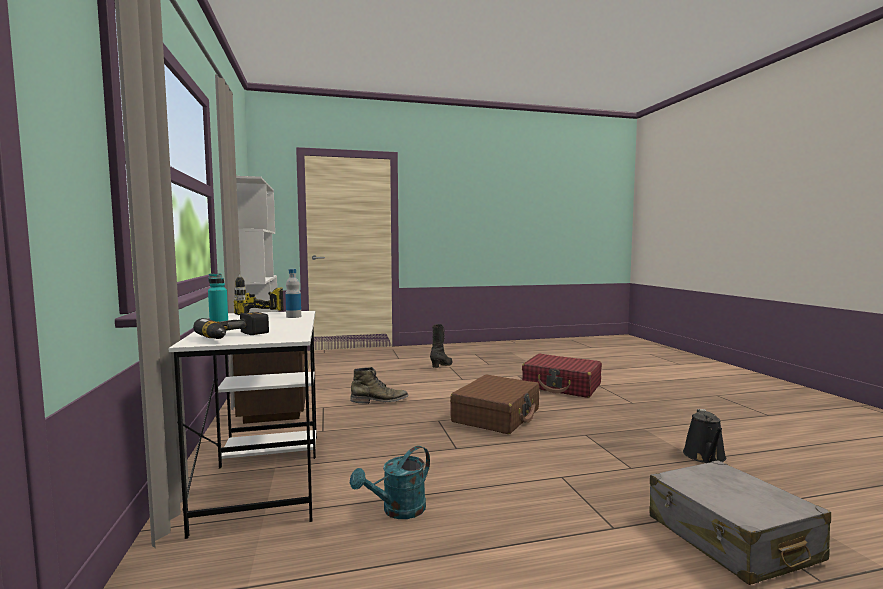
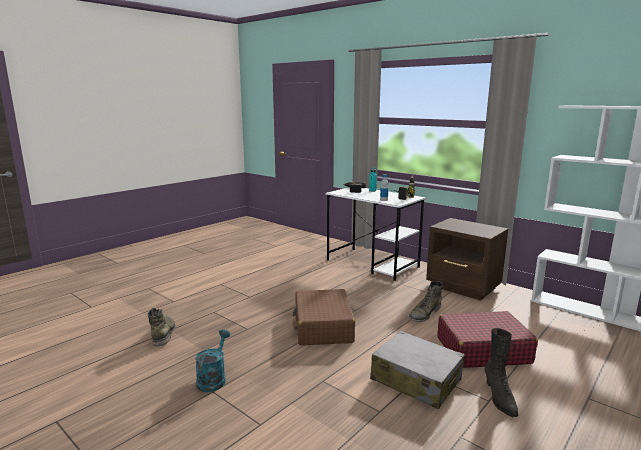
camera: 145 degrees right, 10 degrees up
turquoise watering can [350,446,430,519] -> turquoise watering can moved to [195,329,230,392]
red suitcase [522,354,602,398] -> red suitcase moved to [437,311,538,368]
grey suitcase [650,460,831,585] -> grey suitcase moved to [370,330,465,409]
black watering can [683,409,727,463] -> green boot [147,308,176,346]

